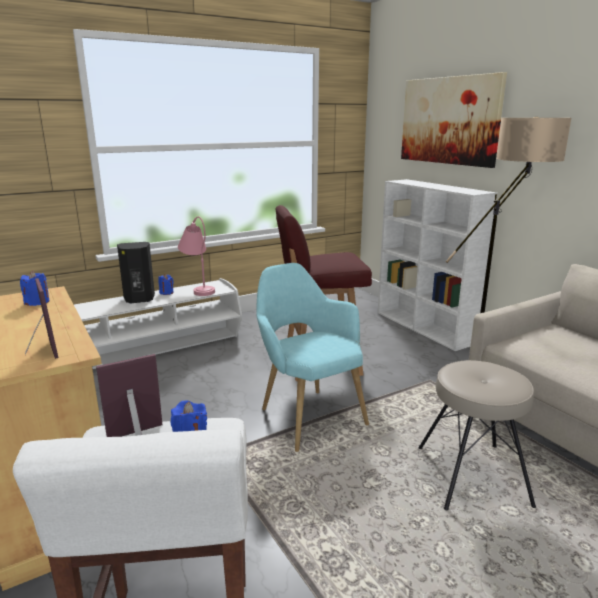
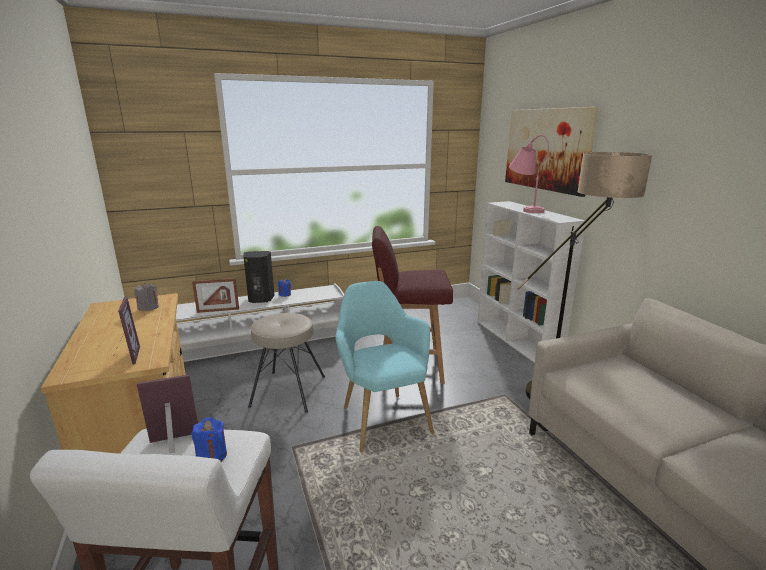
camera: 10 degrees right, 0 degrees up
blue candle [20,271,50,306] -> grey candle [134,283,159,311]
pink table lamp [178,216,215,296] -> pink table lamp moved to [509,135,549,213]
beige stool [418,360,536,510] -> beige stool moved to [248,313,325,413]
none -> picture frame [192,278,239,313]

